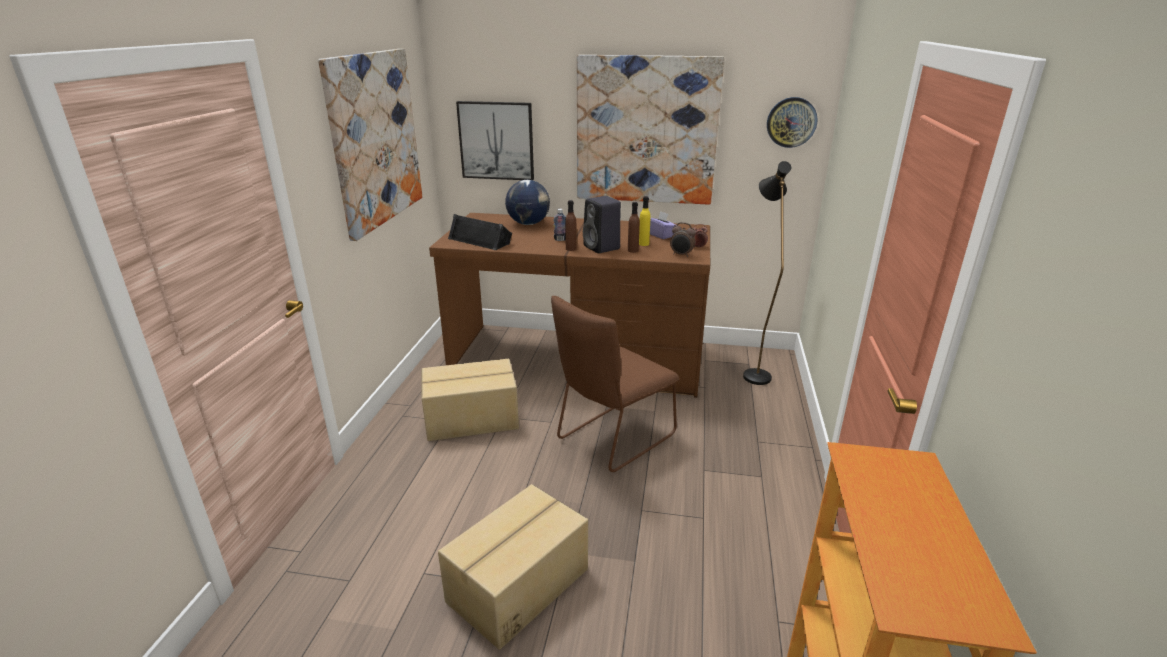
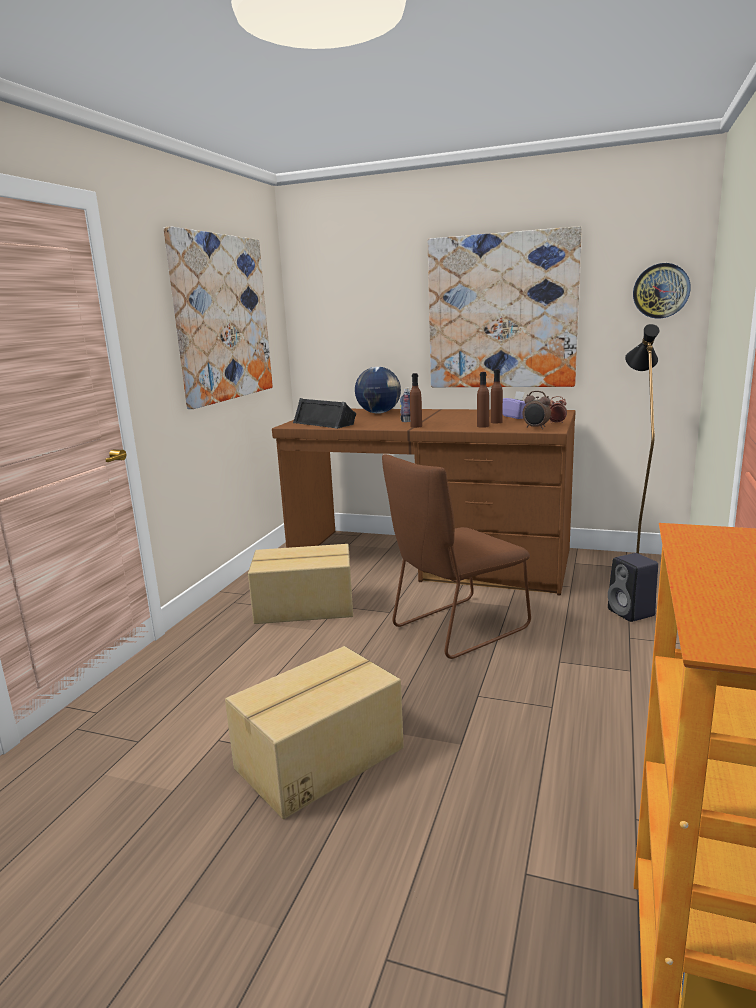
camera: 10 degrees right, 10 degrees down
picture [456,101,534,180] -> none
black speaker [583,196,621,253] -> black speaker moved to [608,553,658,622]
yellow bottle [639,196,651,246] -> brown bottle [491,369,503,423]

